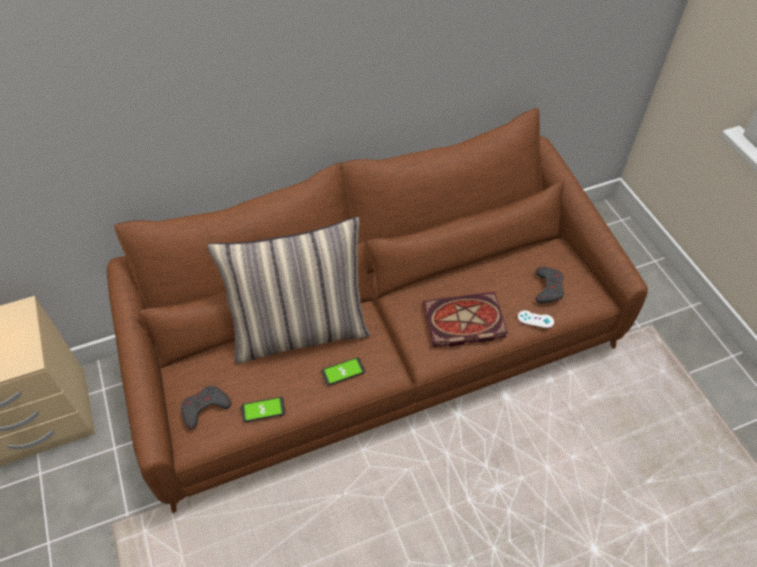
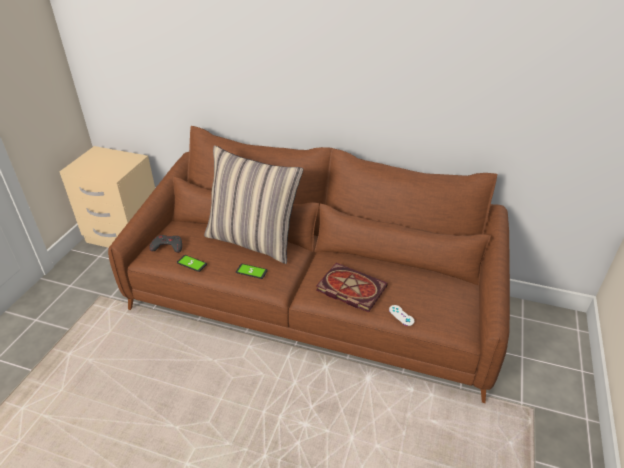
camera: 40 degrees right, 15 degrees down
grey game controller [535,267,564,304] -> none

